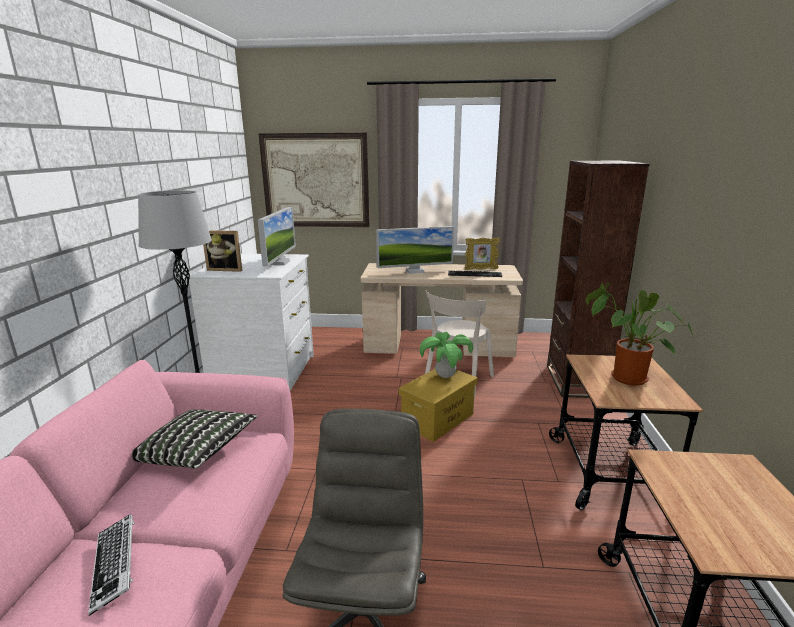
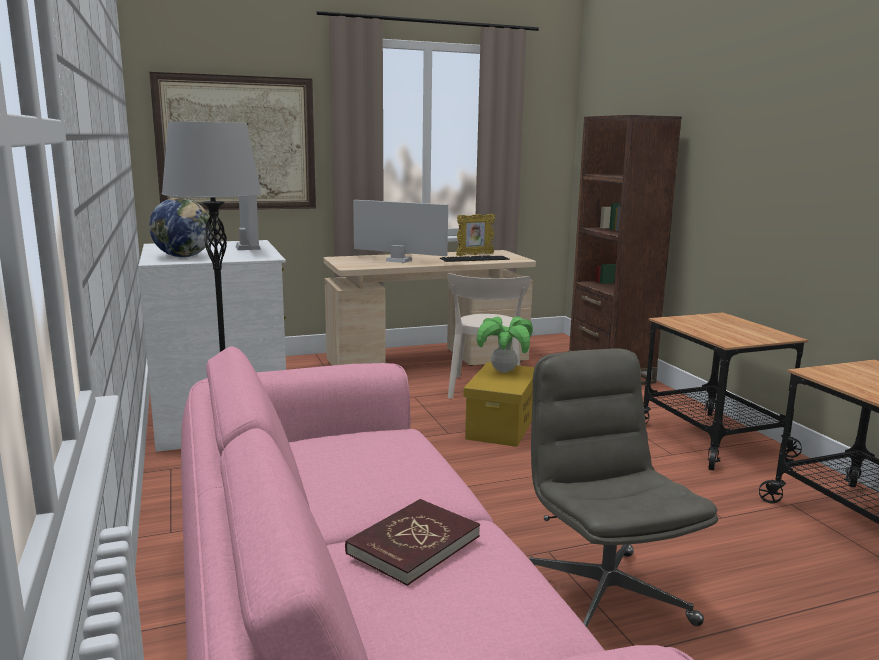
camera: 25 degrees left, 5 degrees down
keyboard [88,514,134,616] -> red book [345,499,480,586]
pillow [132,409,258,469] -> none
picture frame [203,230,242,272] -> globe [149,197,212,257]
monitor [376,226,454,274] -> monitor turned 120 degrees counterclockwise [353,200,448,263]
potted plant [586,283,693,386] -> none

